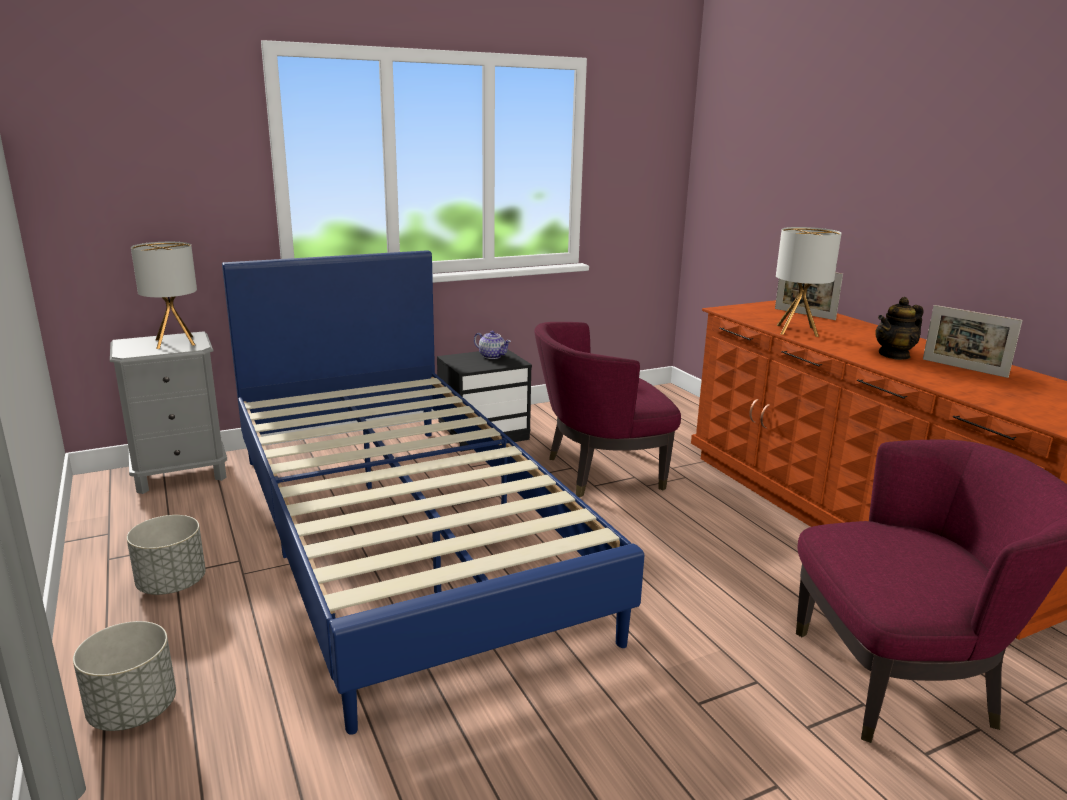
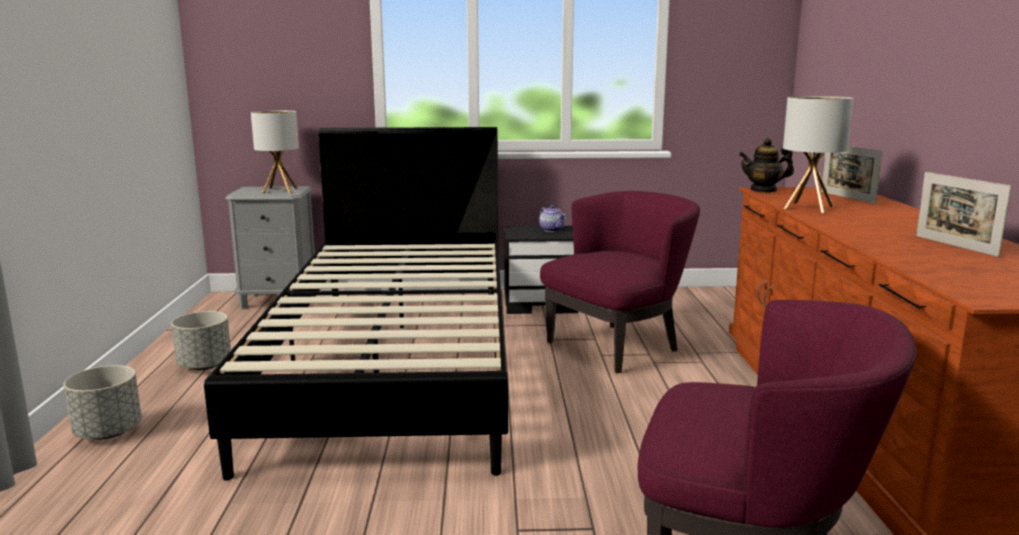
camera: 25 degrees right, 5 degrees down
blue bed [222,250,644,735] -> black bed [204,127,508,480]
purple armchair [534,322,681,497] -> purple armchair turned 135 degrees clockwise [540,191,700,373]
teapot [876,297,923,360] -> teapot moved to [739,138,794,193]

